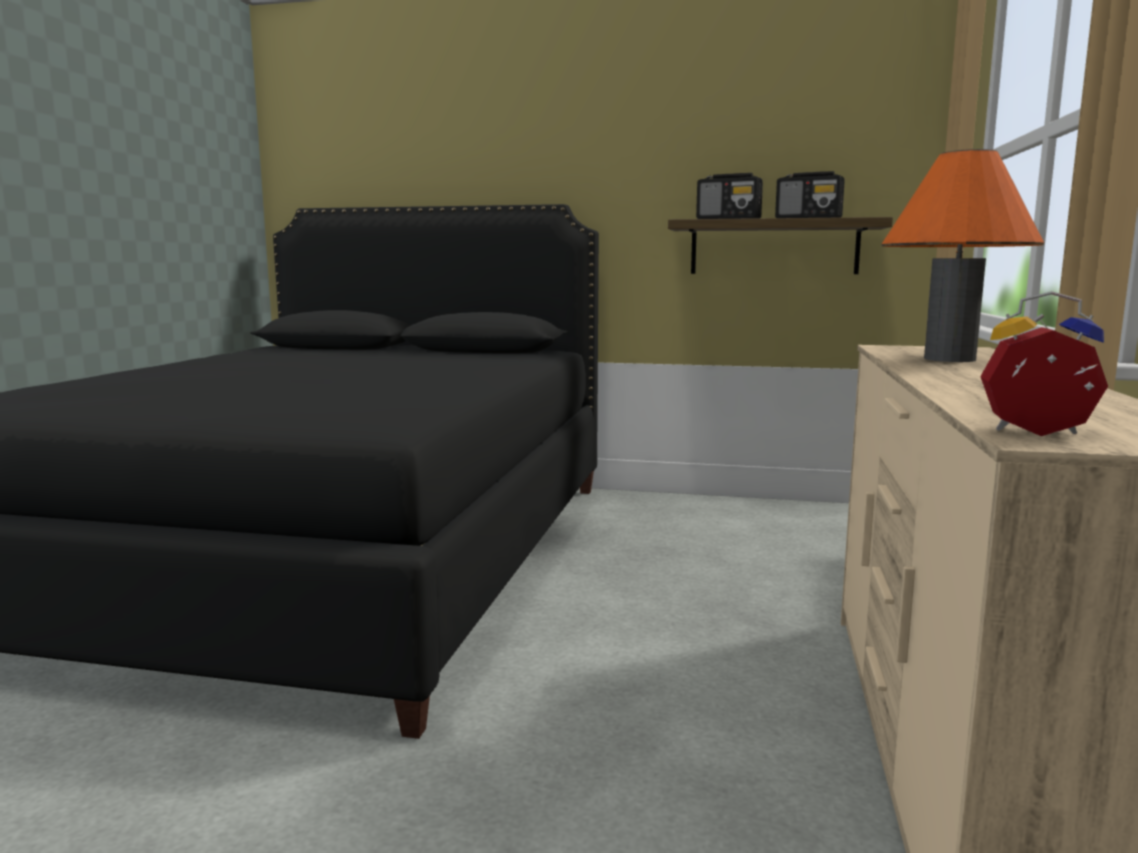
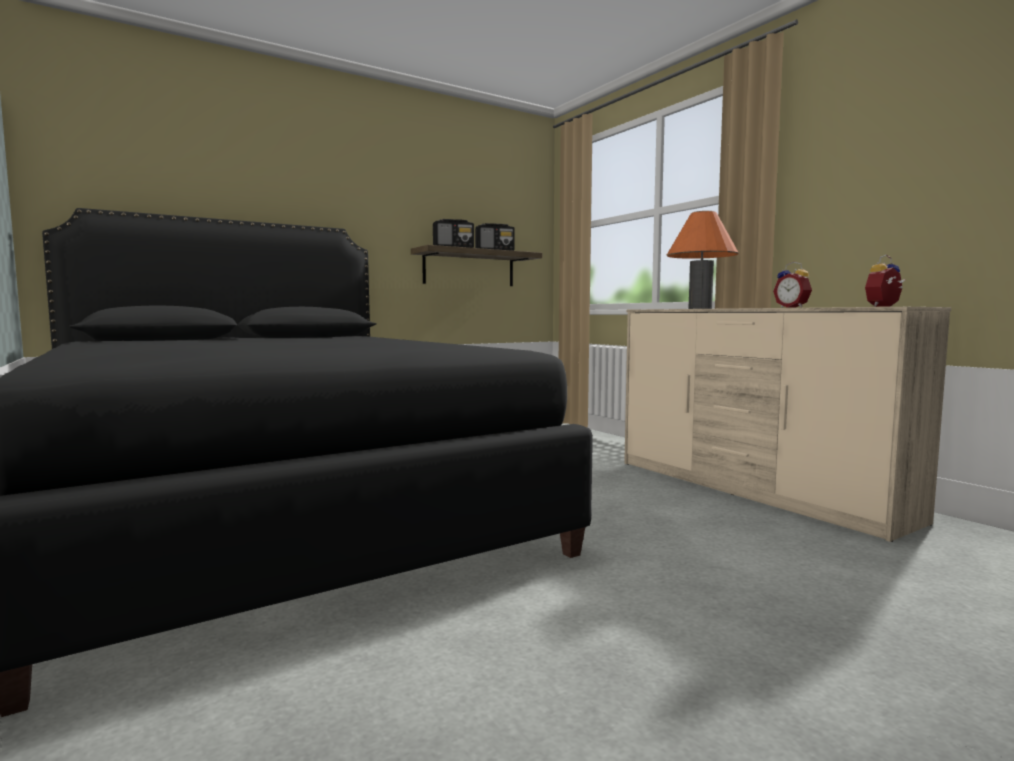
camera: 45 degrees left, 5 degrees down
none -> alarm clock [773,262,812,308]

